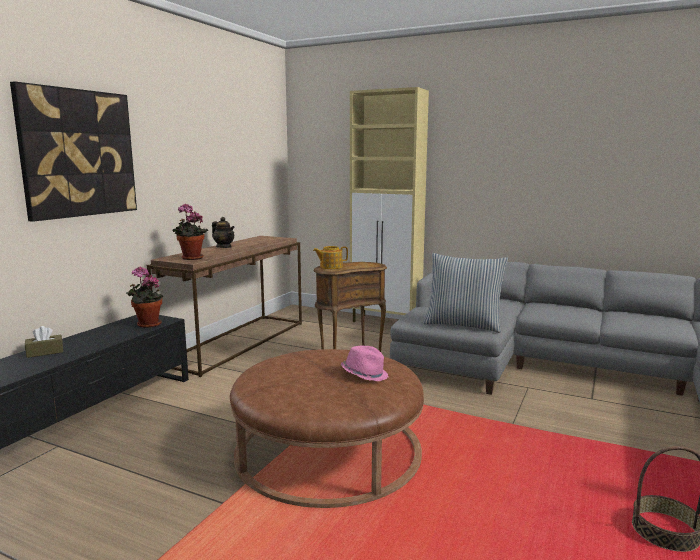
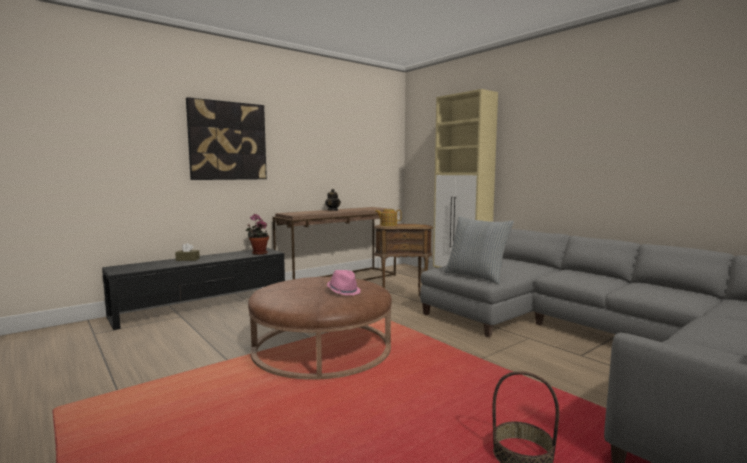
camera: 25 degrees right, 5 degrees down
potted plant [173,203,208,260] -> none

